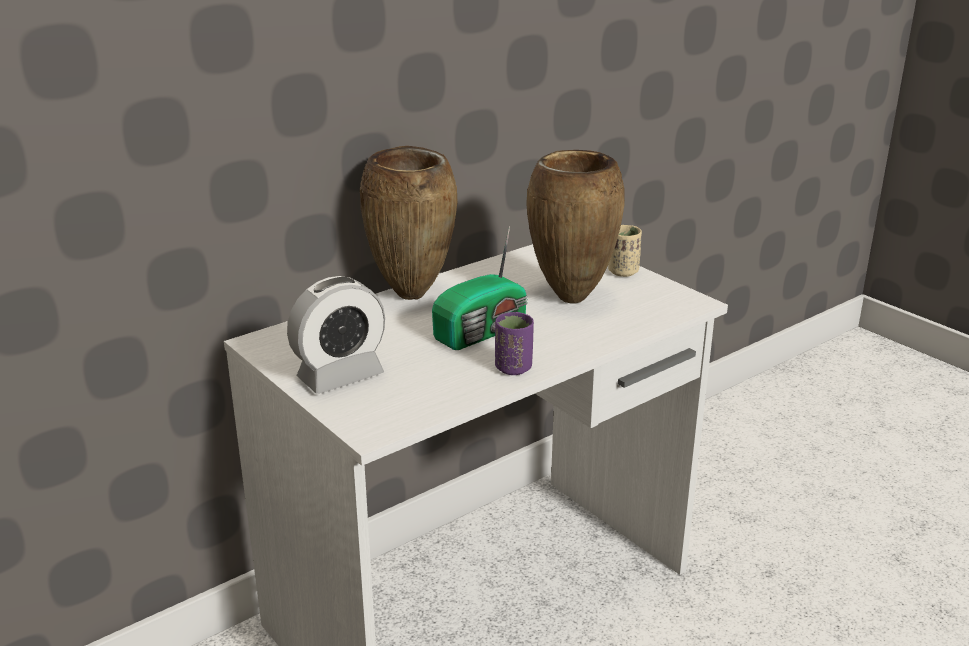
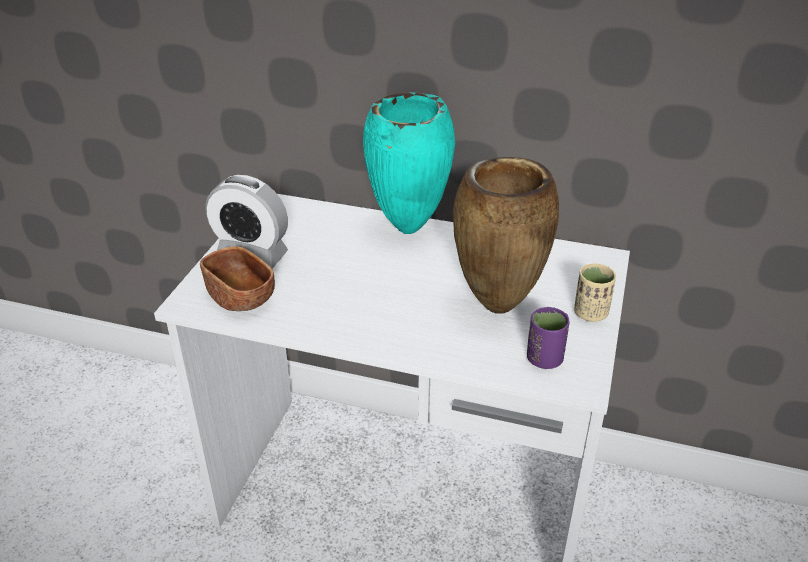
camera: 55 degrees right, 10 degrees up
brown vase [360,146,458,300] -> turquoise vase [363,92,455,234]
radio [432,226,528,350] -> none
purple cup [495,312,534,375] -> purple cup moved to [527,307,570,369]
none -> brown bowl [200,246,275,311]

